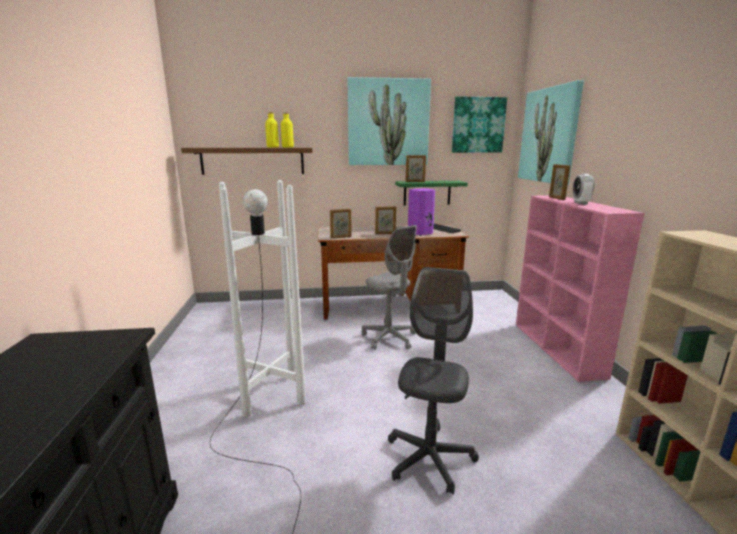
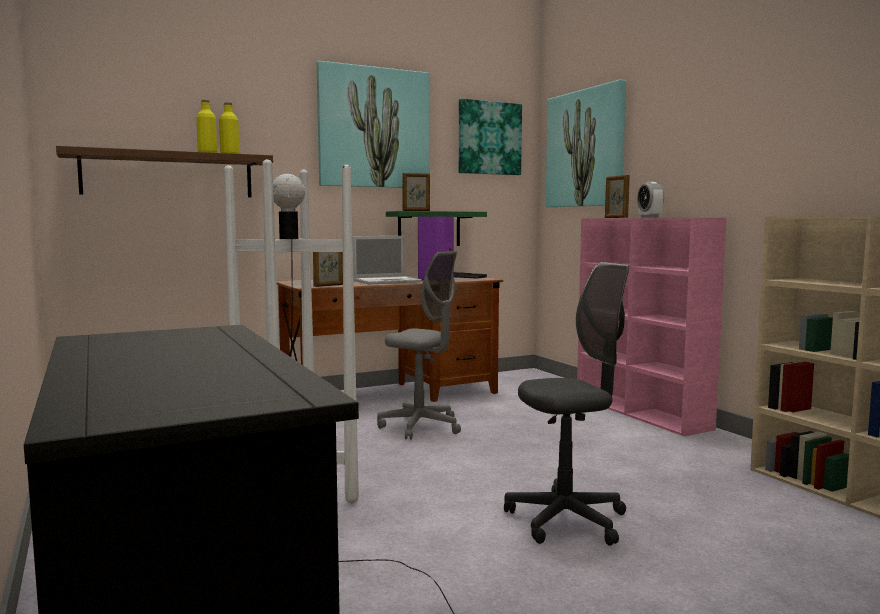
camera: 20 degrees left, 10 degrees down
picture frame [375,206,396,234] -> laptop [353,236,421,285]
grey office chair [388,267,479,495] -> grey office chair turned 75 degrees clockwise [504,262,629,546]

